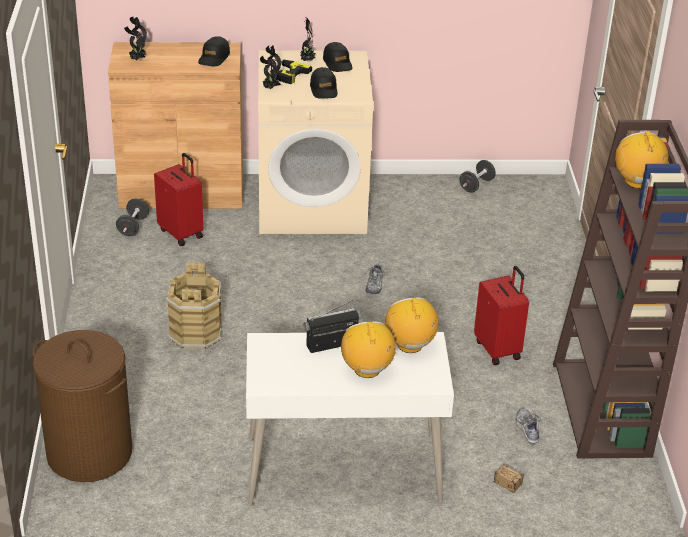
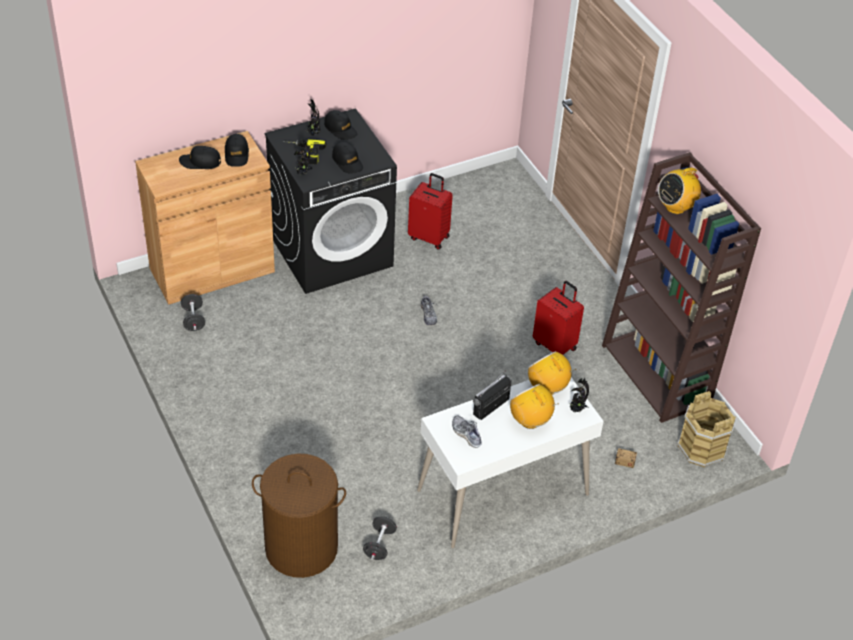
camera: 25 degrees left, 10 degrees up
potted plant [124,17,147,61] -> potted plant moved to [569,378,589,413]
red suitcase [154,153,203,246] -> red suitcase moved to [408,173,453,250]
brown bucket [166,263,222,349] -> brown bucket moved to [677,391,737,467]
beige washing machine [258,50,373,234] -> black washing machine [265,108,397,294]
black dumbbell [459,160,496,193] -> black dumbbell moved to [363,517,397,560]
shoe [515,408,540,444] -> shoe moved to [452,416,482,448]
radio [615,131,669,189] -> radio turned 90 degrees counterclockwise [658,166,701,214]
none -> black cap [179,146,221,169]

